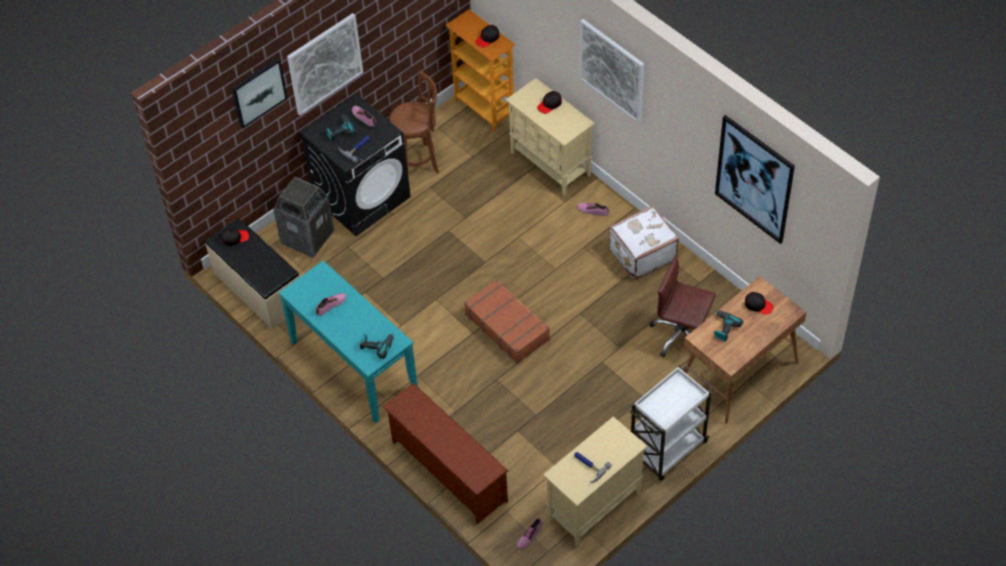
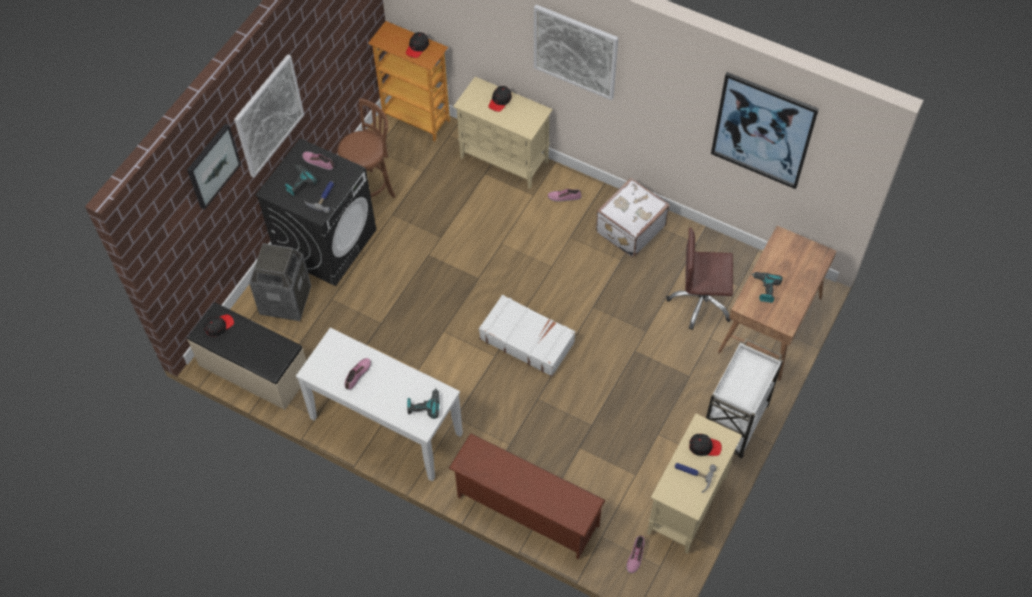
camera: 20 degrees left, 5 degrees up
turquoise console table [279,261,418,423] -> white console table [296,328,463,482]
brown suitcase [464,279,550,364] -> white suitcase [479,295,575,376]
black cap [745,292,774,315] -> black cap moved to [689,434,722,456]

